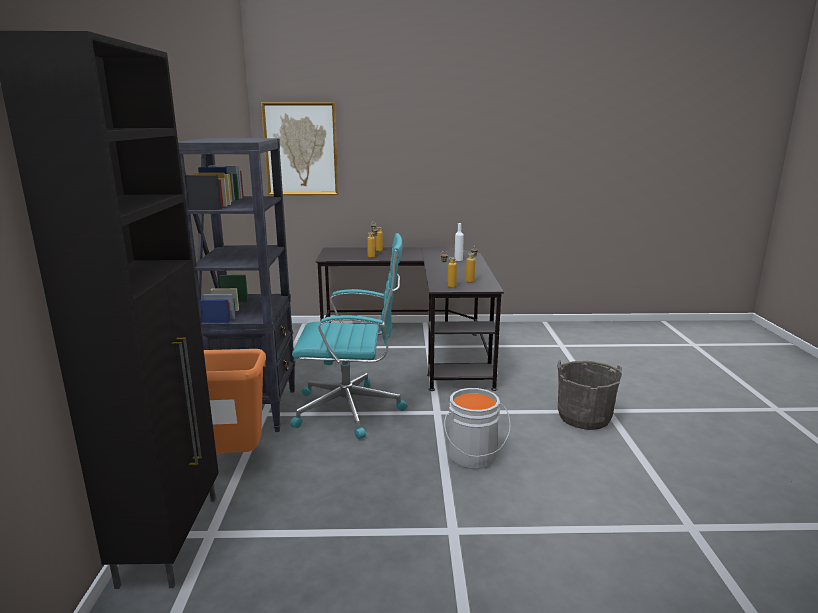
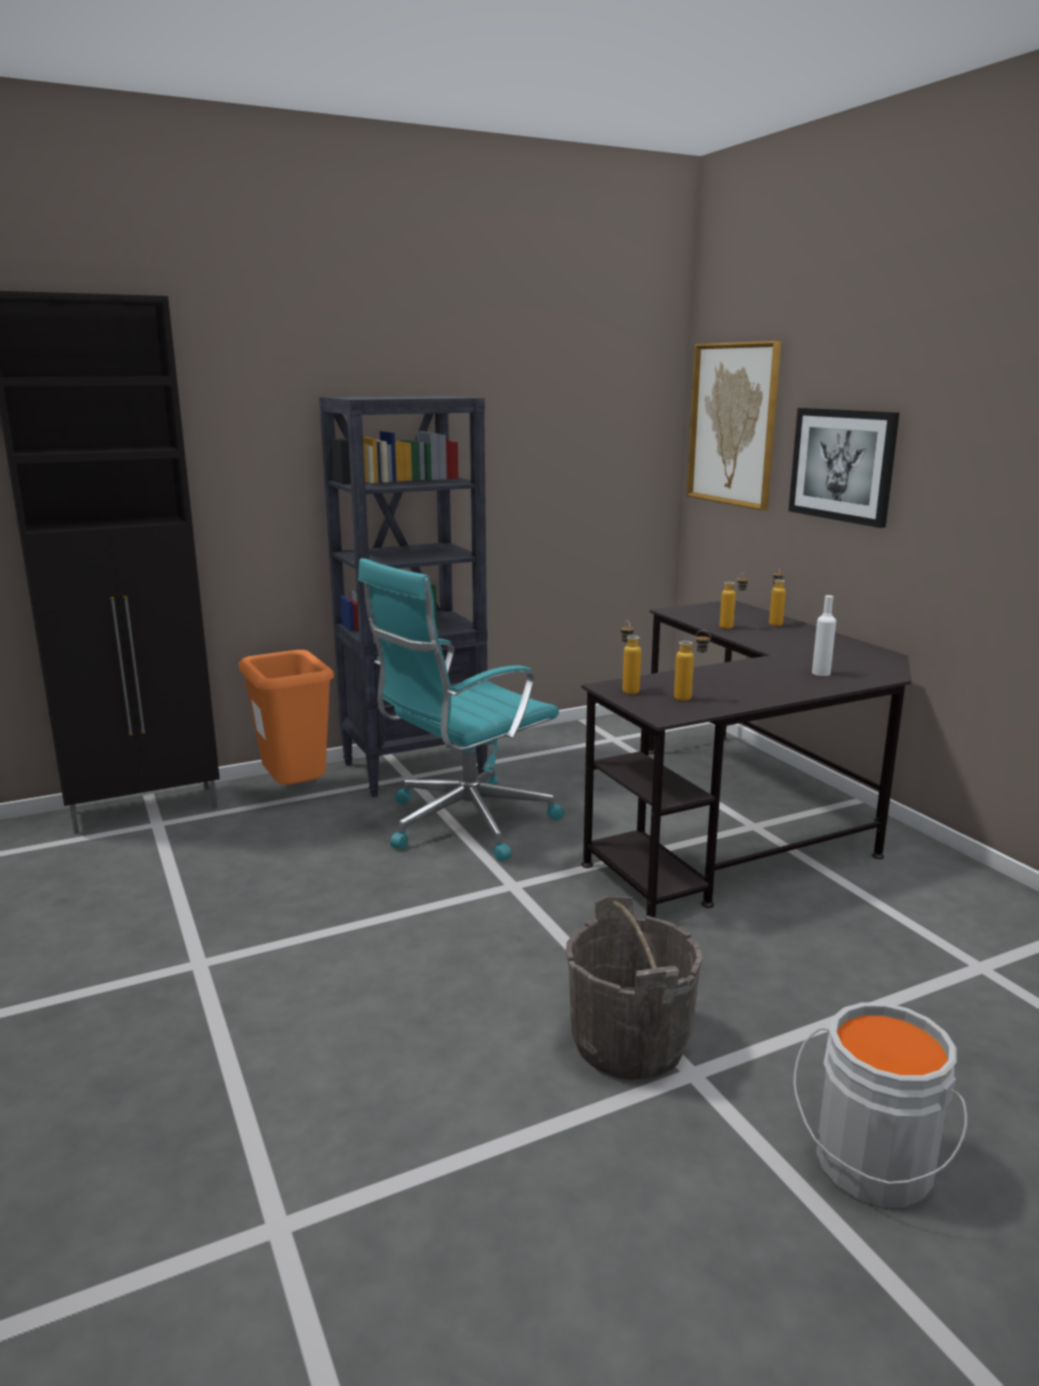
camera: 65 degrees right, 0 degrees up
turquoise office chair [290,233,407,439] -> turquoise office chair turned 75 degrees clockwise [358,558,564,861]
grey bucket [444,388,511,469] -> grey bucket moved to [793,1002,967,1207]
none -> picture [789,408,900,528]

